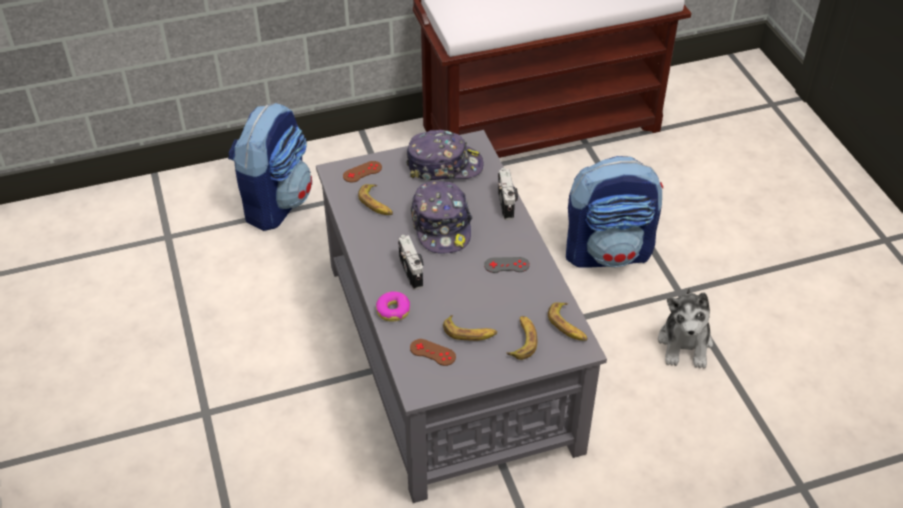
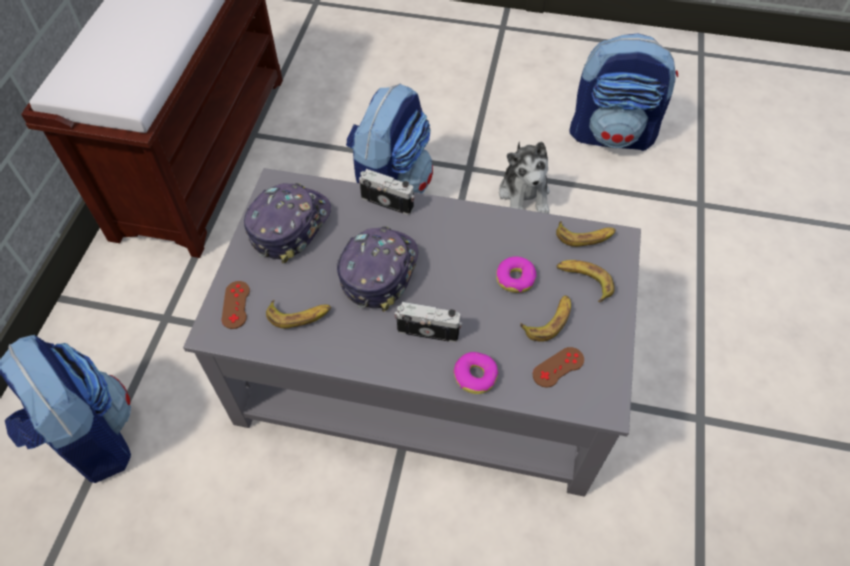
camera: 60 degrees left, 10 degrees up
cap [411,181,473,254] -> cap turned 90 degrees counterclockwise [337,226,418,312]
grey game controller [484,257,530,273] -> none
plush toy [658,288,713,369] -> plush toy turned 45 degrees clockwise [499,141,550,214]
none -> donut [496,256,536,293]
none -> backpack [569,34,678,151]

